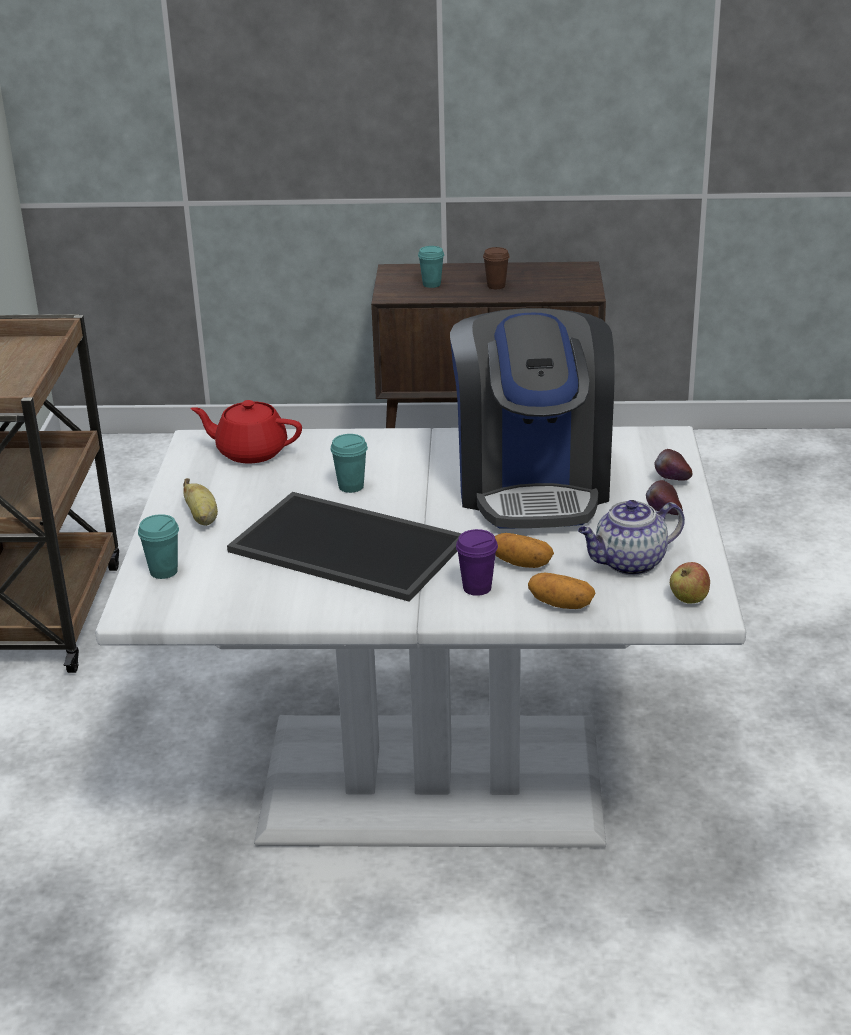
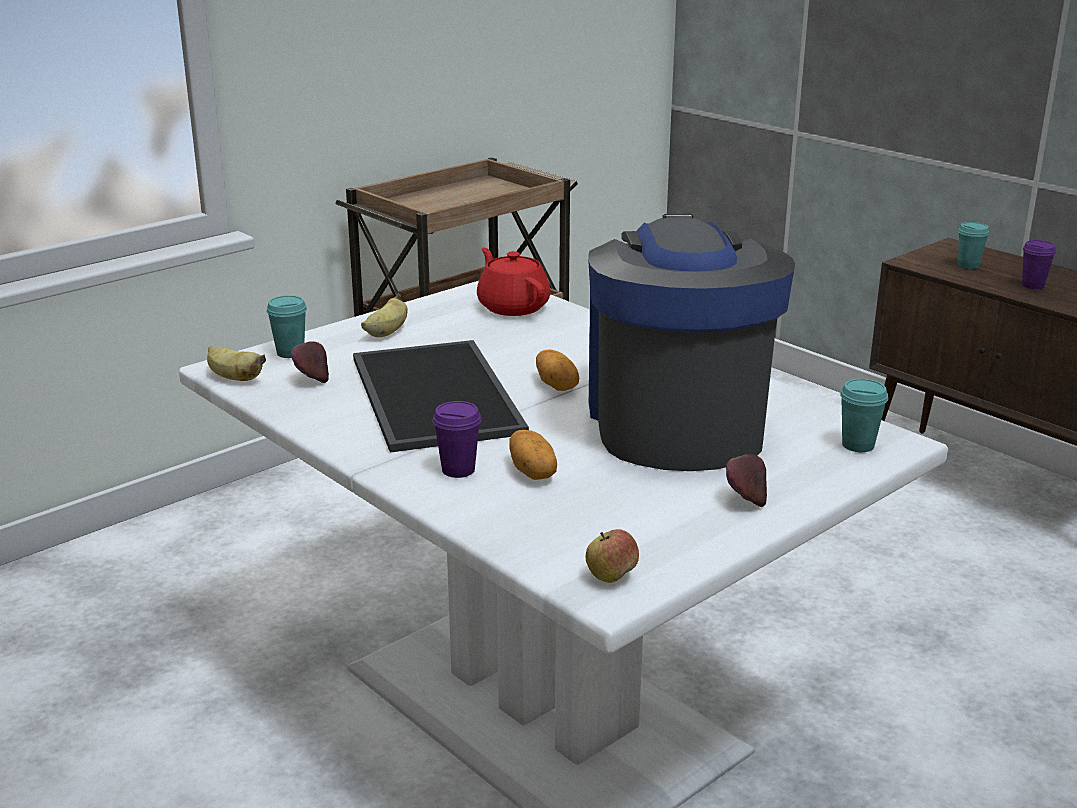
camera: 45 degrees right, 5 degrees down
turquoise cup [330,434,368,493] -> turquoise cup moved to [840,379,888,452]
coffee machine [450,308,615,528] -> coffee machine turned 135 degrees clockwise [588,213,795,471]
brown cup [483,247,510,289] -> purple cup [1022,240,1056,289]
potato [528,573,596,609] -> potato moved to [536,350,579,391]
teapot [578,500,685,576] -> none
apple [655,449,693,481] -> apple moved to [291,342,329,383]
none -> banana [207,346,266,381]

